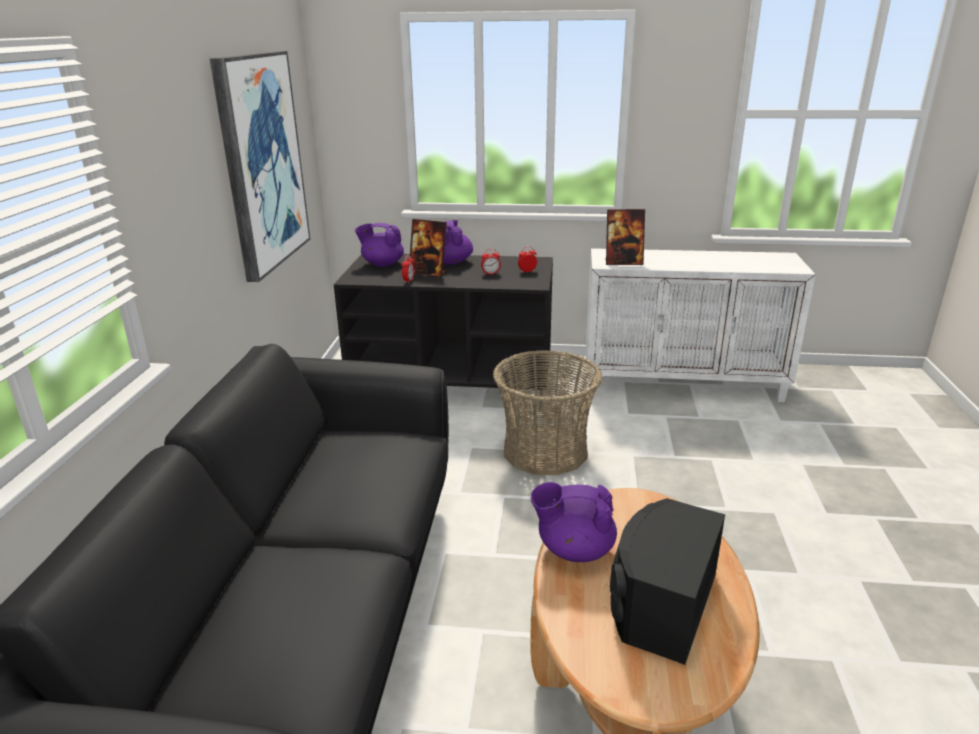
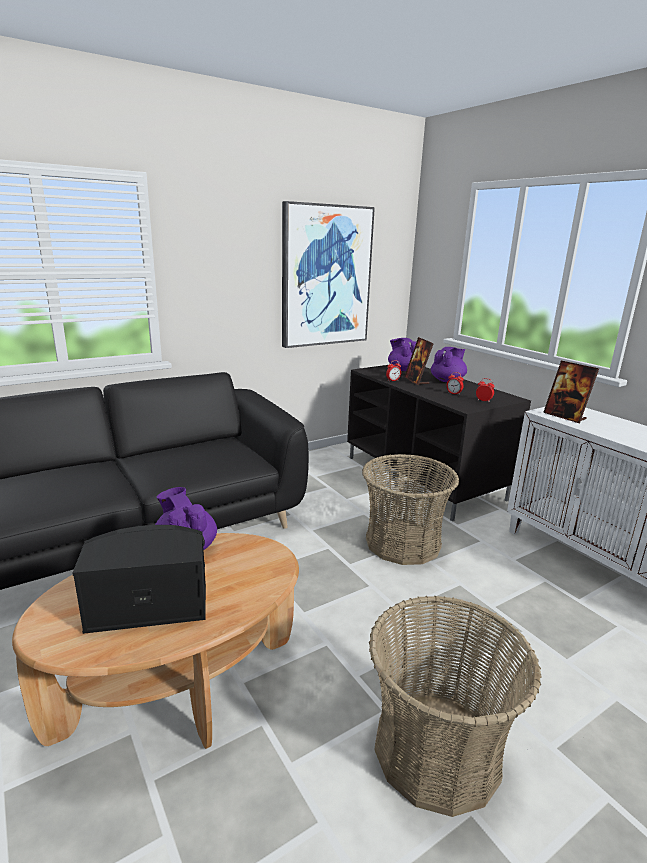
camera: 50 degrees right, 5 degrees down
none -> basket [369,596,542,817]

